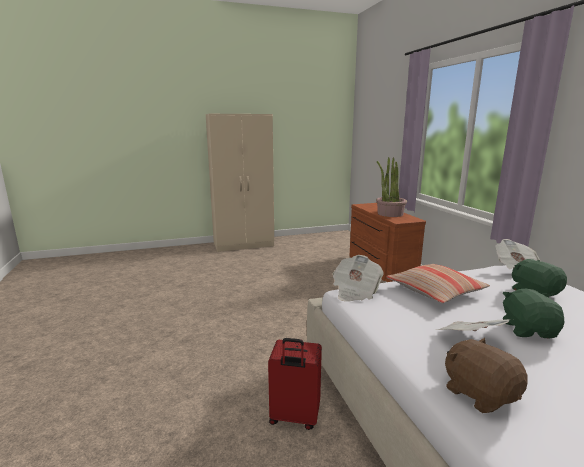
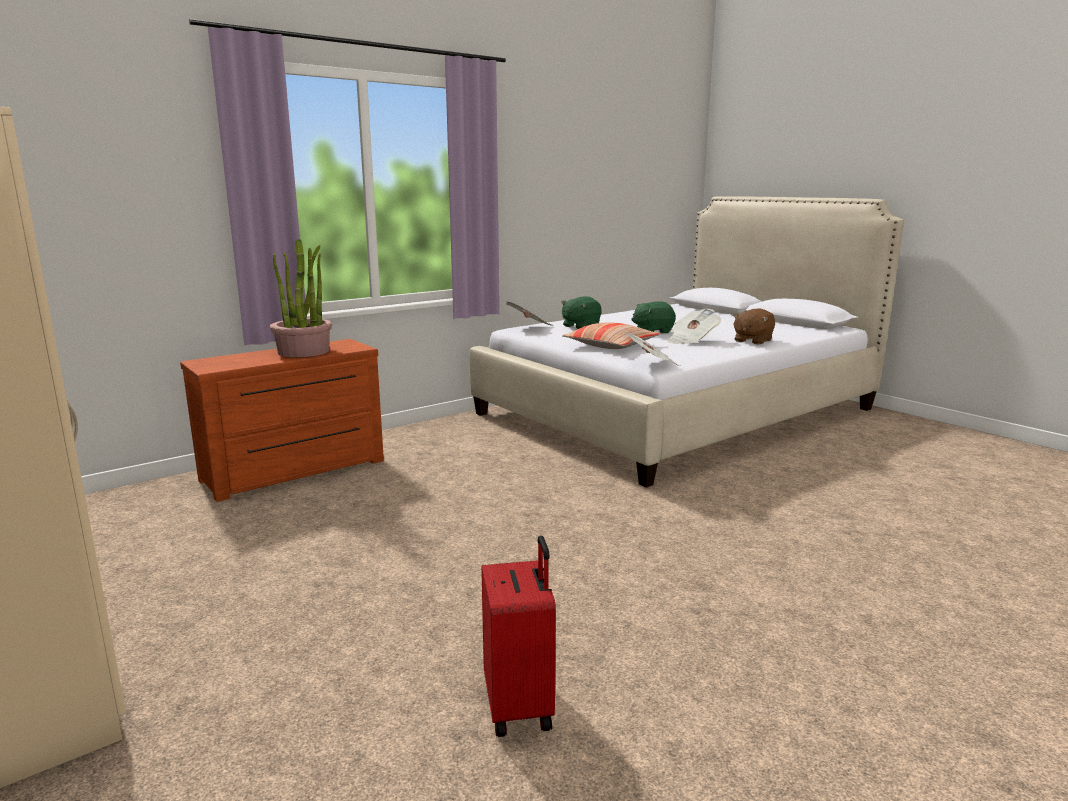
camera: 110 degrees left, 0 degrees up
red suitcase [268,338,322,430] -> red suitcase moved to [481,536,556,737]

